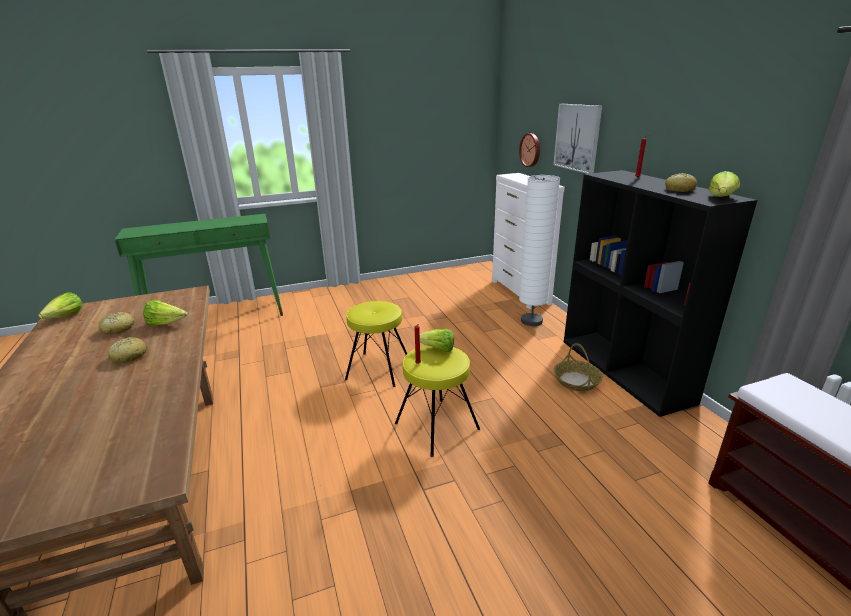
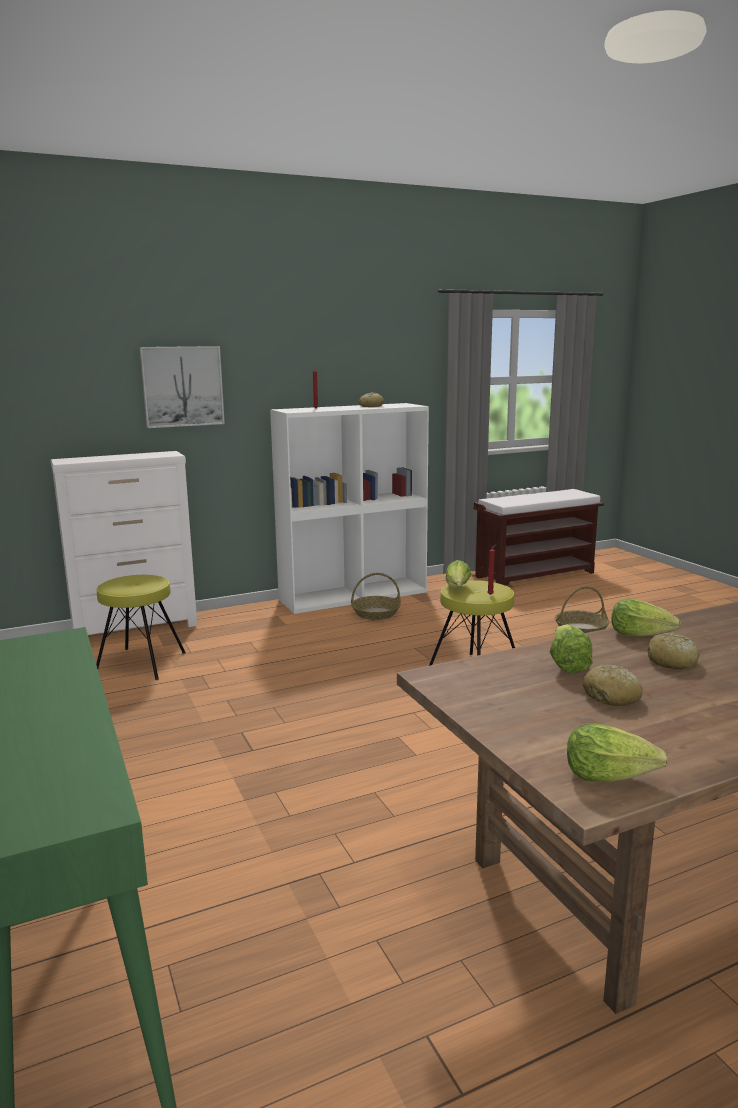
camera: 95 degrees left, 10 degrees down
yellow stool [345,301,407,387] -> yellow stool moved to [96,575,186,680]
wall clock [519,133,540,167] -> none
white floor lamp [519,175,560,326] -> none
black bookcase [564,170,757,417] -> white bookcase [270,403,429,614]
lettuce [708,171,740,197] -> lettuce moved to [611,598,681,637]
none -> basket [555,586,610,633]

